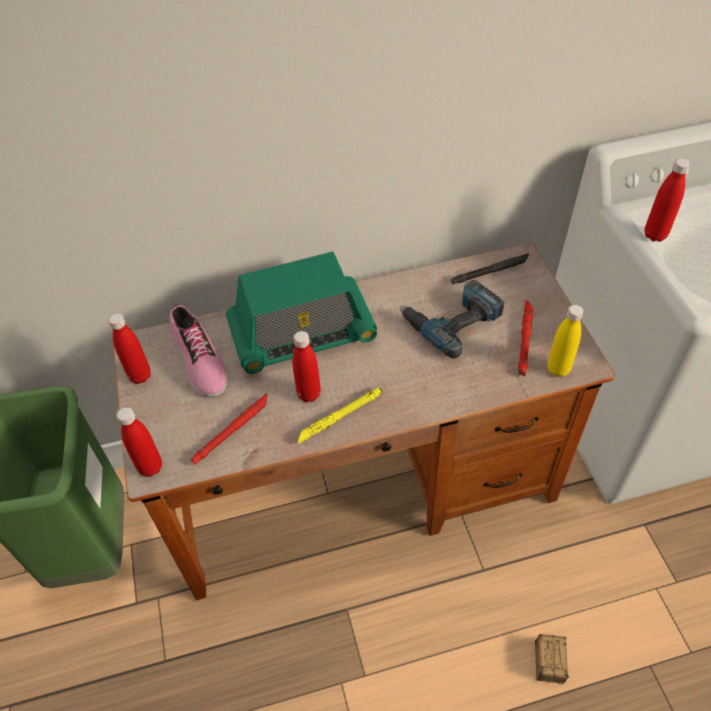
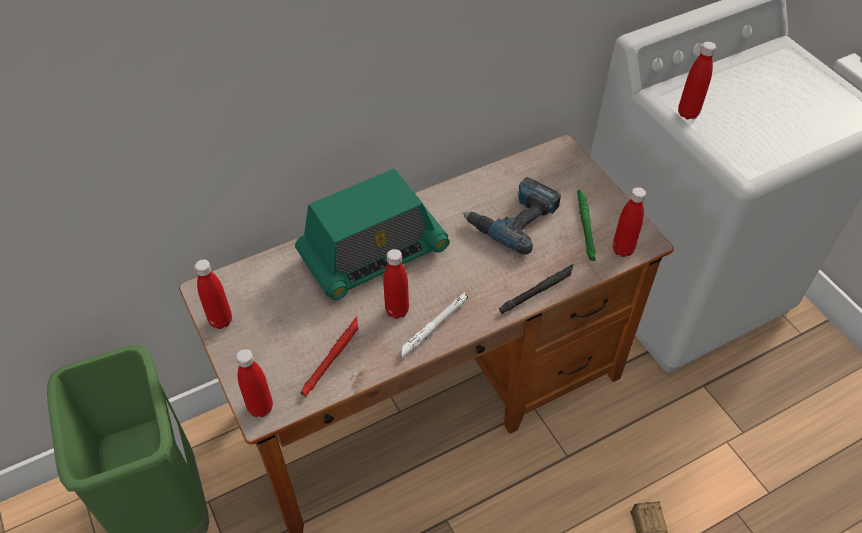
camera: 15 degrees left, 0 degrees up
shoe [170,305,228,397] -> none
yellow flashlight [298,387,382,444] -> white flashlight [401,292,468,359]
black flashlight [451,253,529,285] -> black flashlight moved to [499,264,573,314]
red flashlight [518,300,533,376] -> green flashlight [577,190,596,261]
yellow bottle [547,305,584,377] -> red bottle [613,187,646,257]

